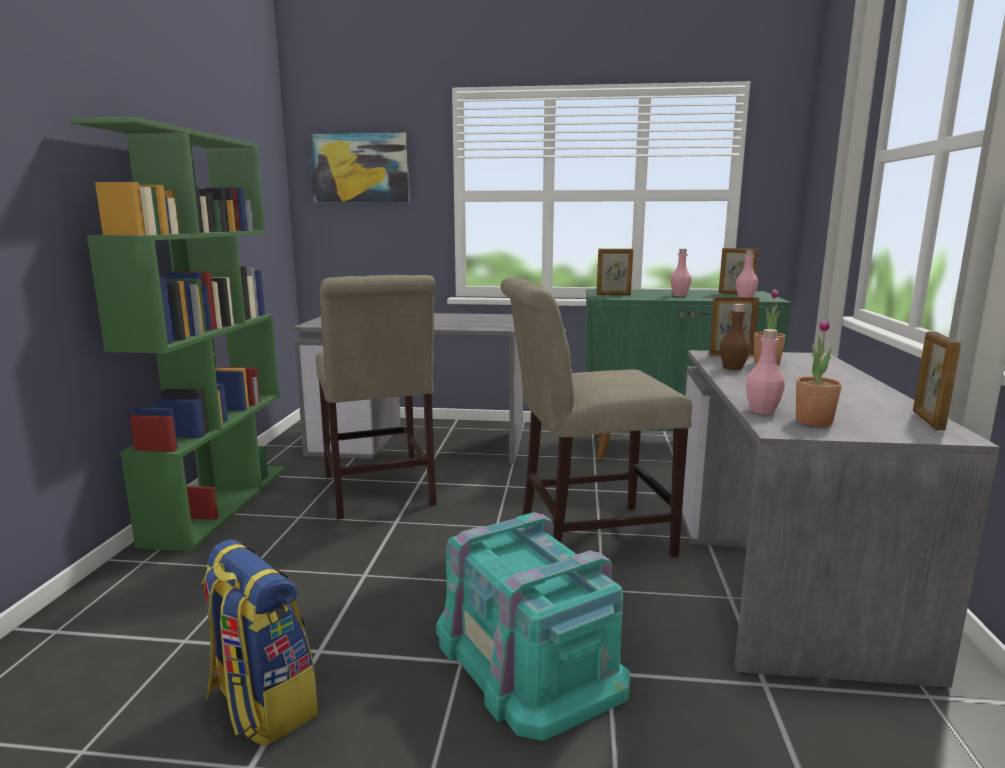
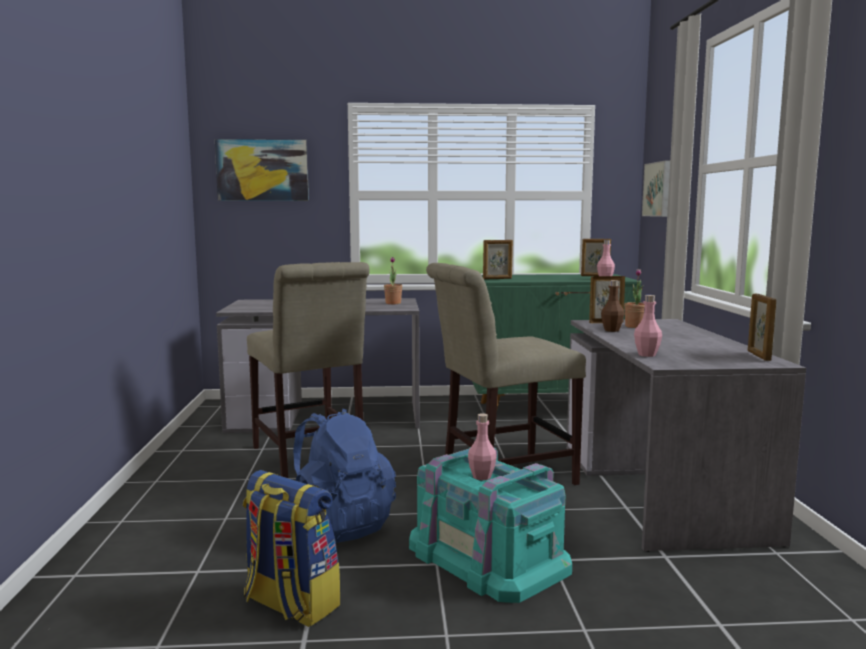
camera: 10 degrees left, 5 degrees down
green bookcase [68,117,286,552] -> none
pink bottle [670,249,691,296] -> pink bottle moved to [468,413,496,480]
potted plant [796,318,842,426] -> potted plant moved to [384,257,402,304]
none -> blue backpack [293,409,396,543]
none -> picture [642,161,670,217]

